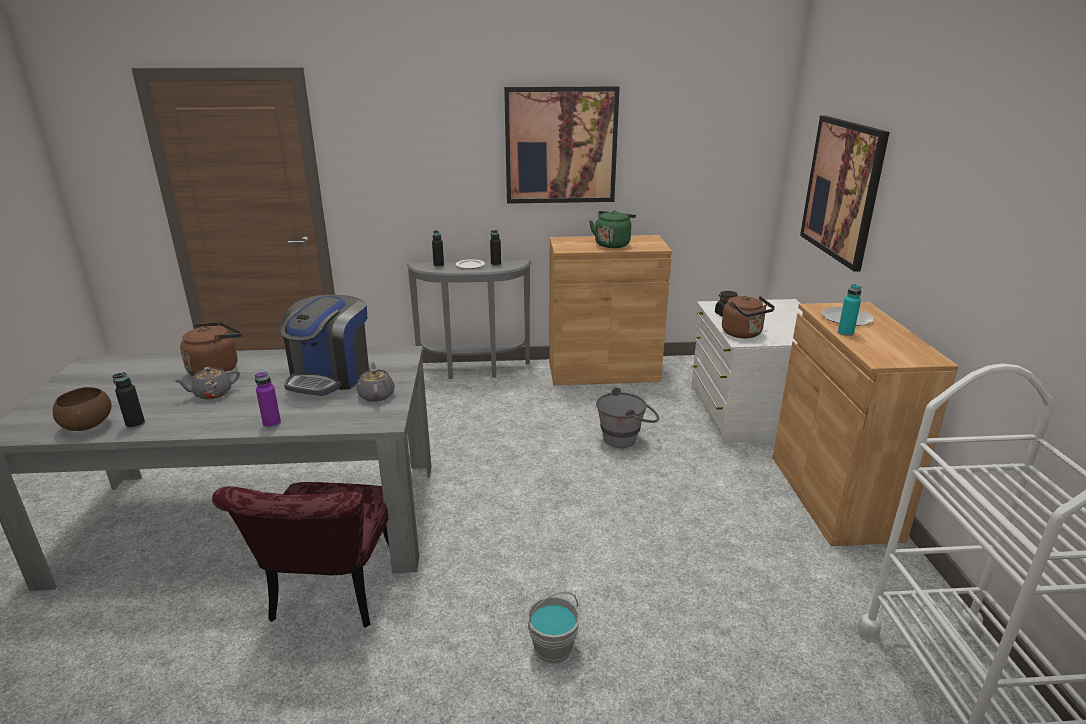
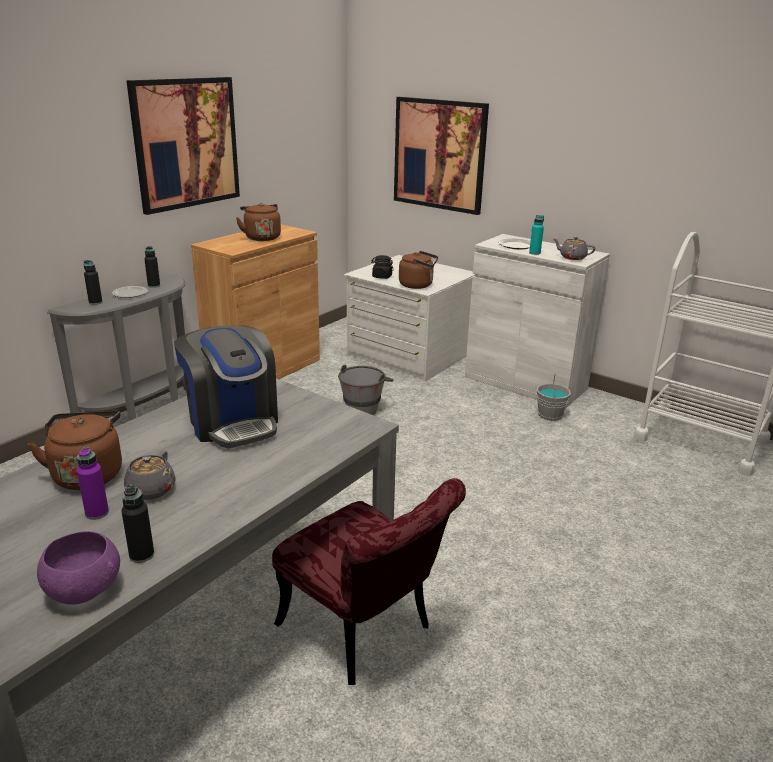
camera: 50 degrees left, 0 degrees up
brown bowl [53,387,112,431] -> purple bowl [37,531,120,605]
purple bottle [255,371,281,428] -> purple bottle moved to [77,447,109,520]
grey teapot [357,362,395,402] -> grey teapot moved to [552,237,595,260]
grey bucket [526,592,581,664] -> grey bucket moved to [537,373,571,421]
green kettle [589,210,636,248] -> brown kettle [236,203,281,241]
brown cabinet [772,302,958,546] -> white cabinet [465,234,610,409]

